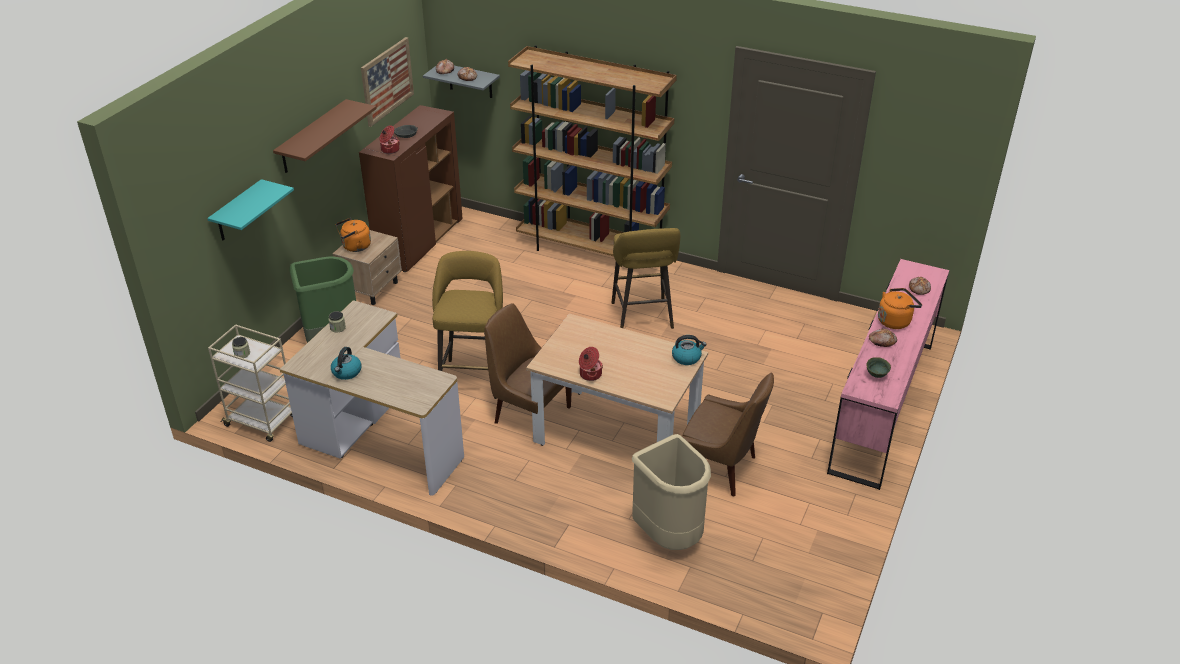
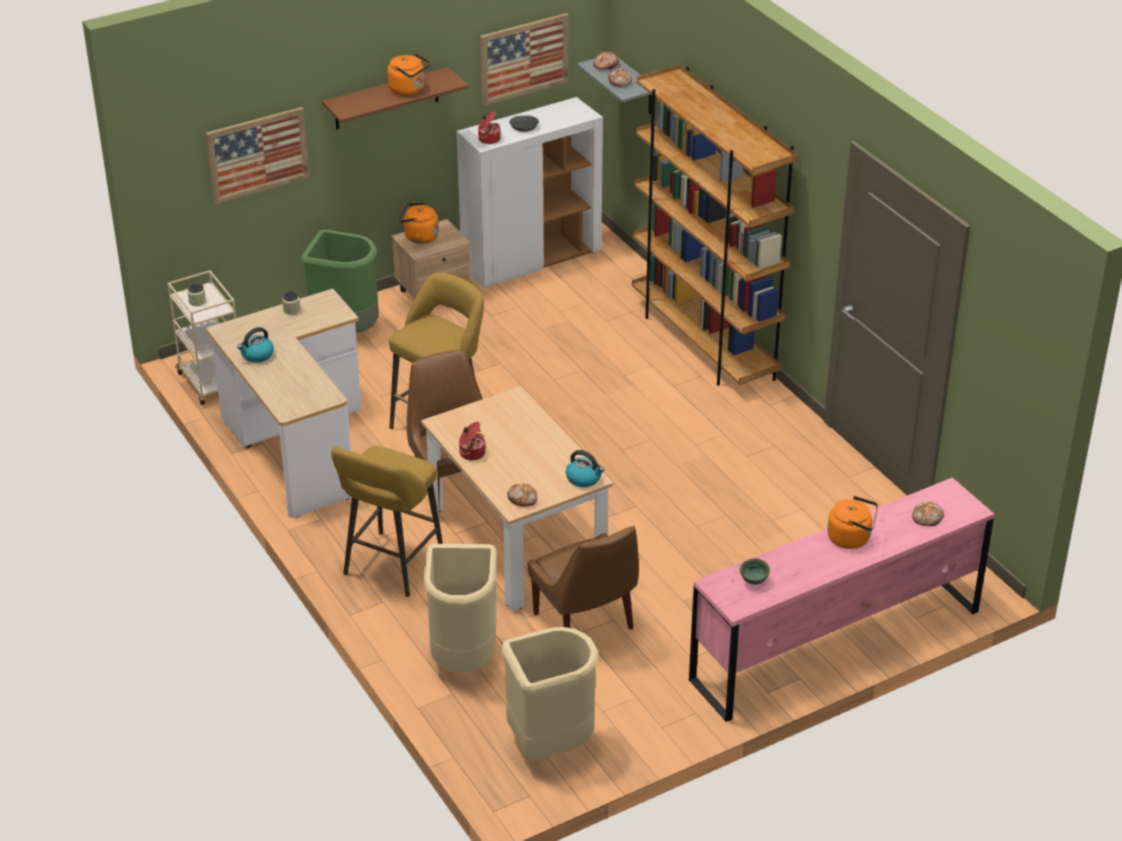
camera: 35 degrees right, 0 degrees up
turquoise shelf [207,179,294,240] -> picture [206,107,309,204]
brown cabinet [359,105,463,272] -> white cabinet [457,97,603,288]
yellow stool [612,228,680,329] -> yellow stool moved to [331,446,443,597]
bread [869,328,897,347] -> bread moved to [507,483,537,507]
none -> orange kettle [387,53,431,95]
none -> beige trash can [502,627,598,761]

